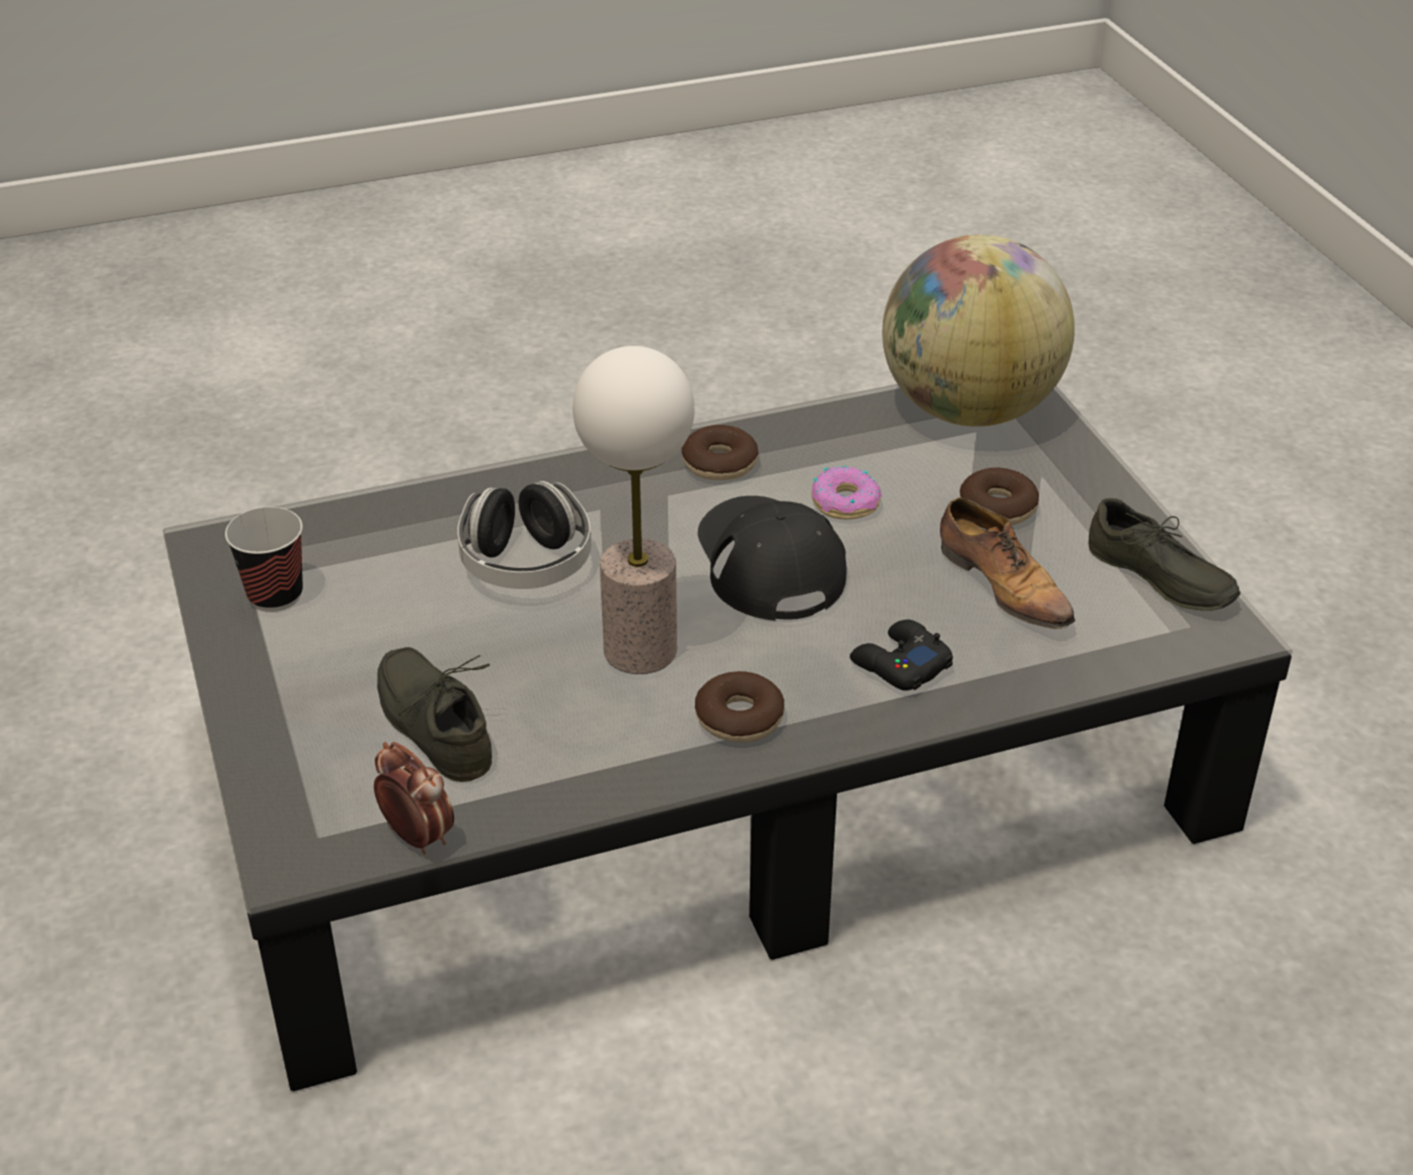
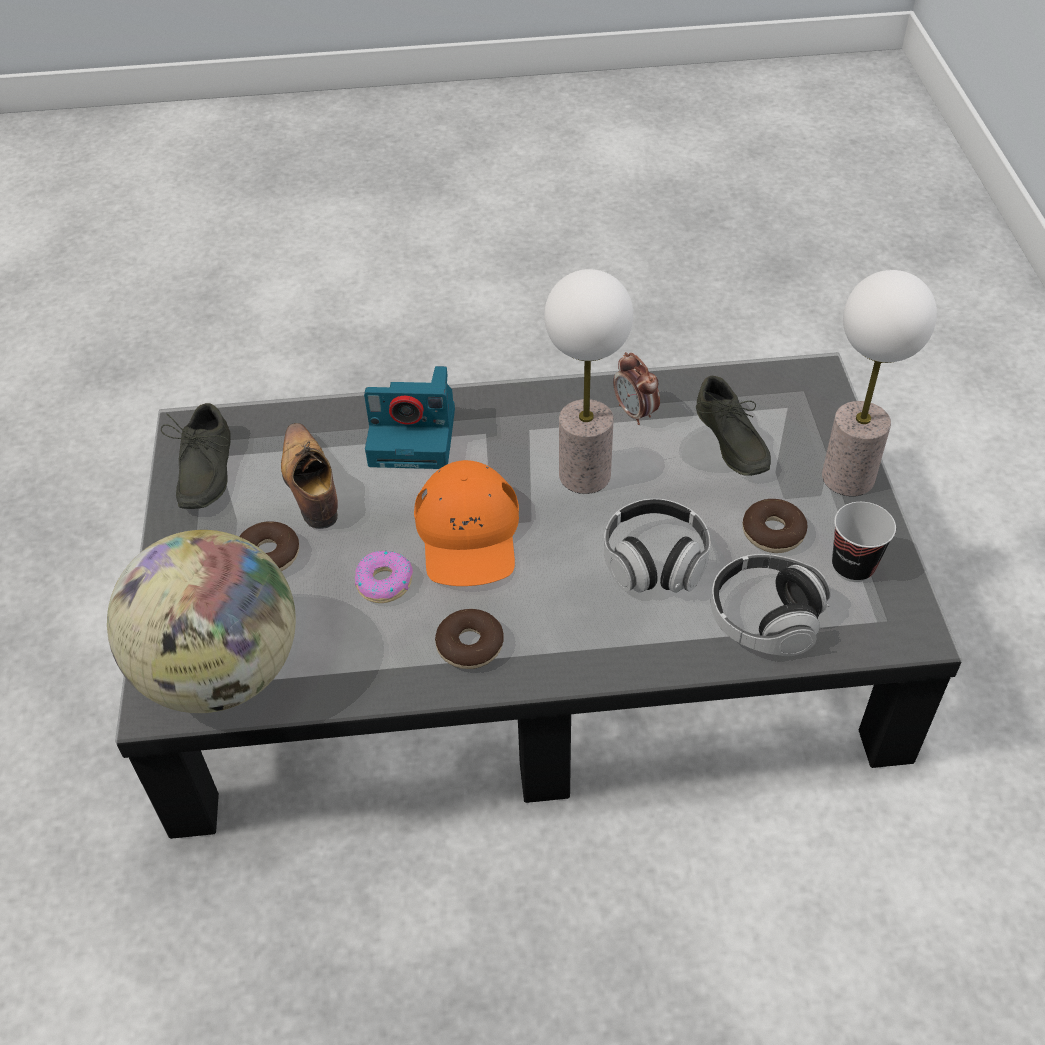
camera: 165 degrees left, 10 degrees up
alarm clock [374,742,454,855] -> alarm clock moved to [613,352,660,425]
donut [695,671,784,742] -> donut moved to [743,499,808,553]
black cap [698,496,846,621] -> orange cap [414,460,519,586]
black game controller [850,619,953,691] -> camera [364,366,455,469]
grey shoe [1088,498,1241,611] -> grey shoe turned 150 degrees counterclockwise [161,403,231,509]
none -> headphones [711,554,831,656]
none -> table lamp [822,270,937,496]

